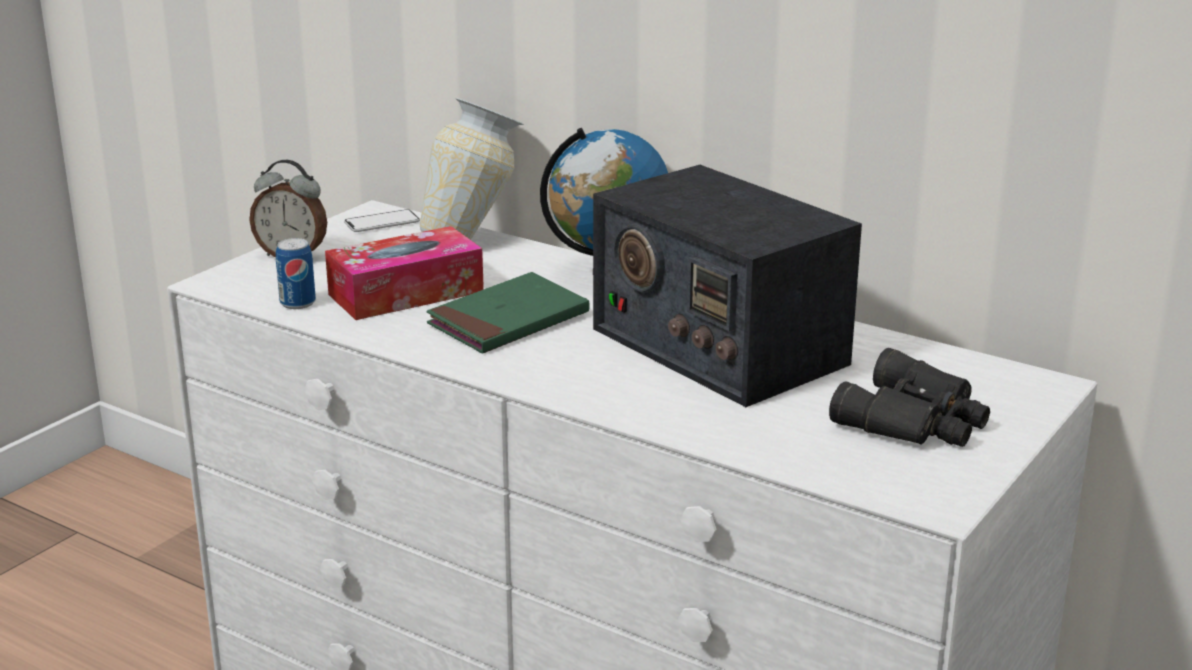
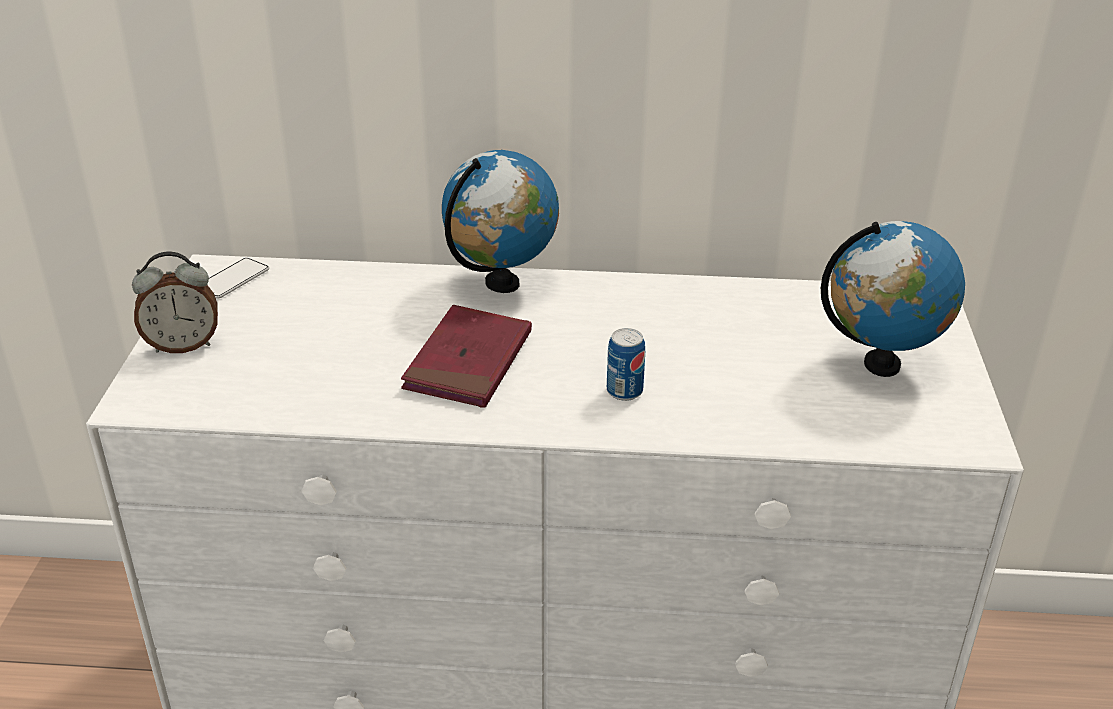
camera: 30 degrees left, 10 degrees up
can [276,238,316,309] -> can moved to [607,328,645,401]
tissue box [325,226,484,320] -> none
vase [420,98,524,240] -> none
green book [426,272,589,353] -> red book [401,305,532,408]
radio [593,165,862,407] -> none
black binoculars [829,348,990,447] -> globe [821,221,965,377]

